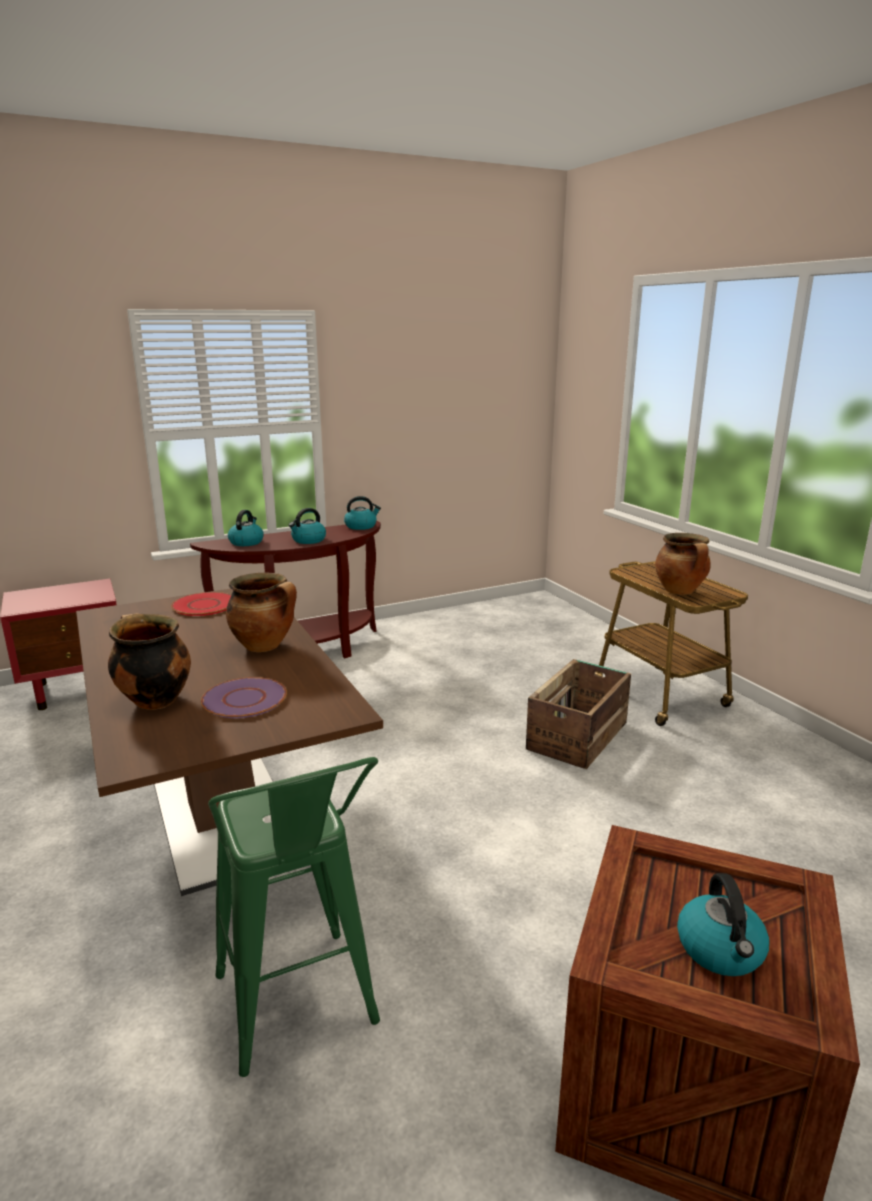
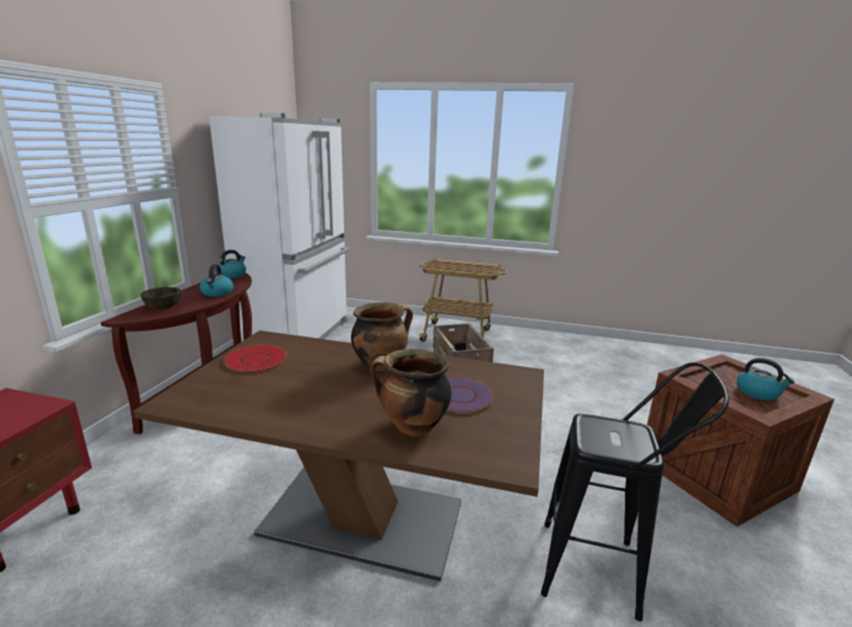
camera: 50 degrees left, 0 degrees up
green stool [208,757,380,1077] -> black stool [541,362,729,621]
kettle [228,510,264,546] -> brown bowl [141,287,181,309]
cooking pot [655,533,711,595] -> none
none -> white fridge [209,113,349,341]

